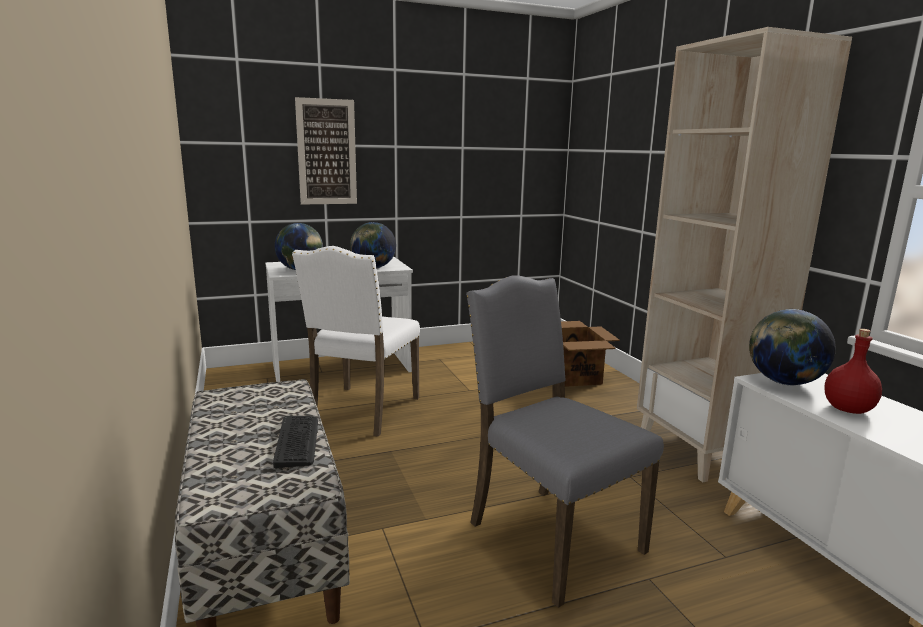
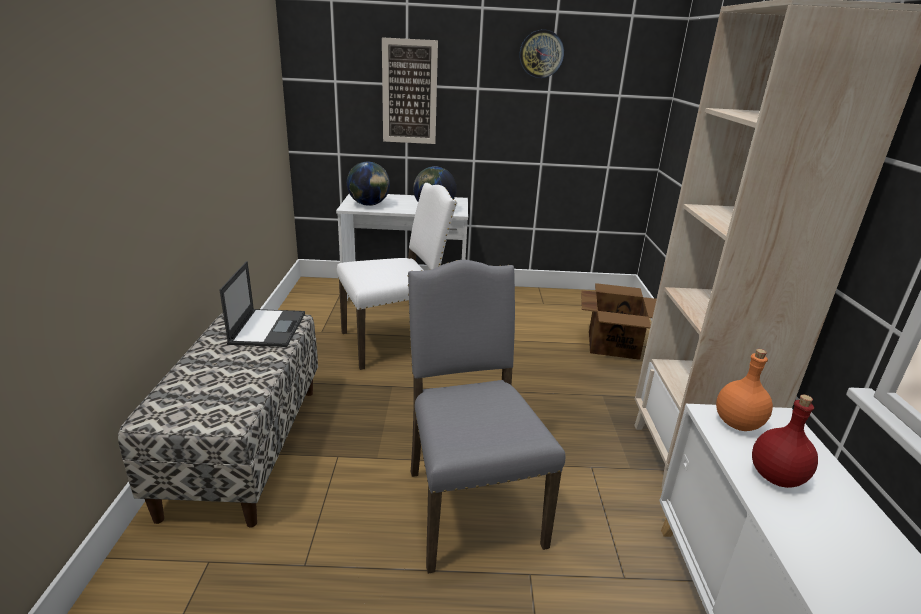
camera: 20 degrees right, 10 degrees up
keyboard [273,416,318,468] -> none
white chair [292,246,420,436] -> white chair turned 150 degrees counterclockwise [337,183,457,370]
globe [749,309,836,385] -> orange bottle [716,349,773,431]
none -> laptop [220,261,305,347]
none -> wall clock [520,29,564,78]

